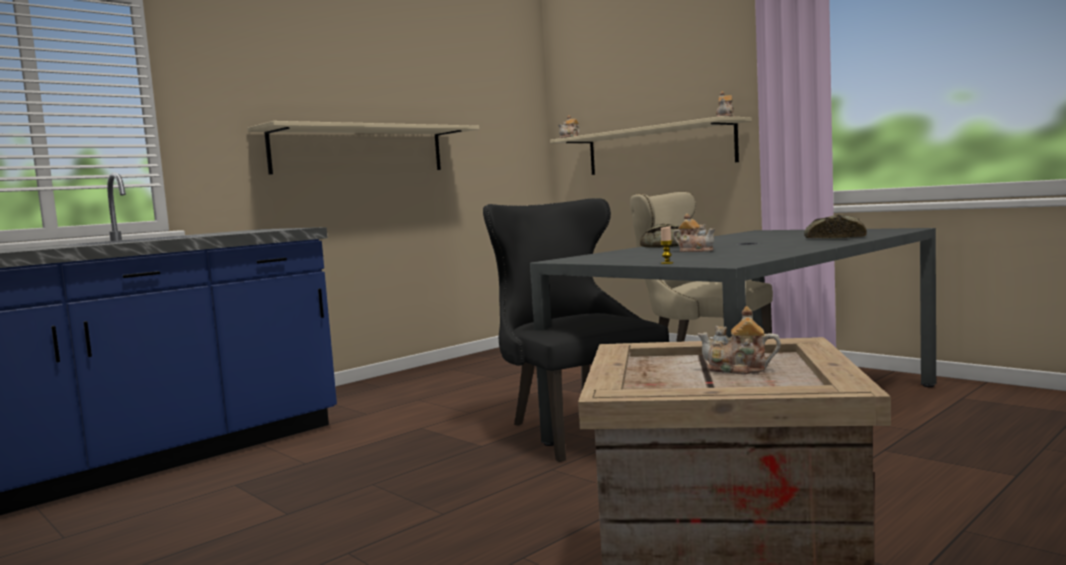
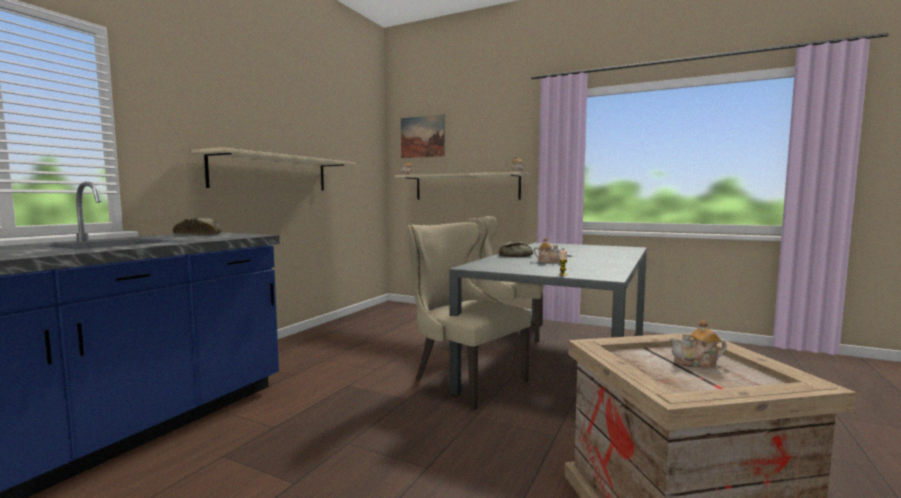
camera: 20 degrees left, 0 degrees up
black chair [483,198,669,462] -> beige chair [407,222,531,410]
bread [804,215,867,239] -> bread moved to [173,217,222,235]
none -> picture [401,114,445,158]

